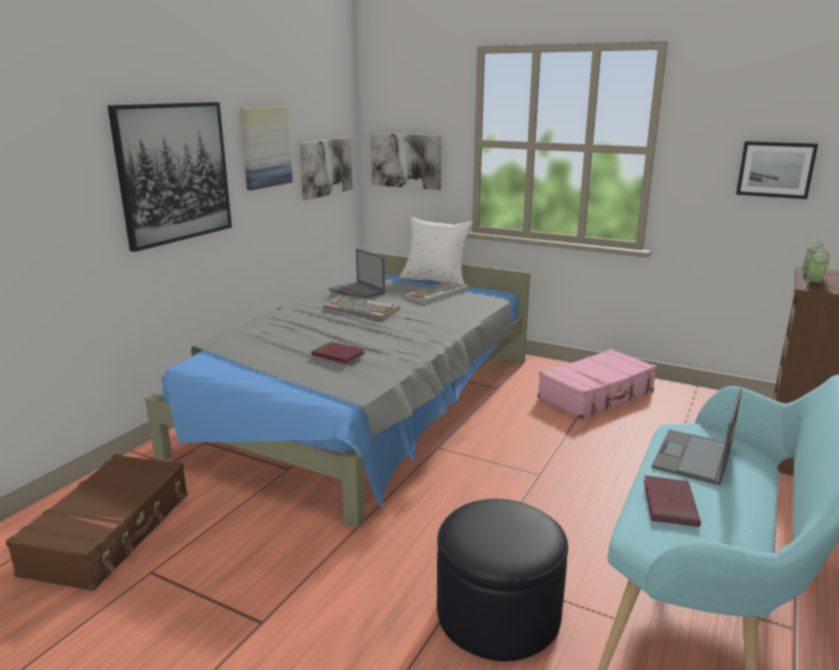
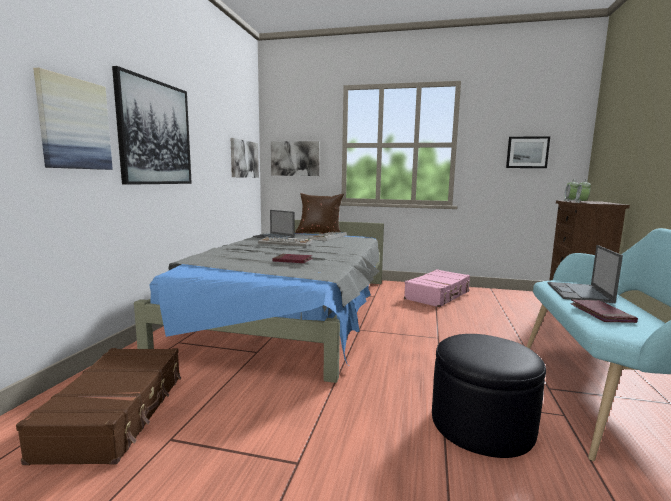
camera: 15 degrees left, 10 degrees down
picture [240,107,293,190] -> picture moved to [33,68,113,170]
white pillow [399,217,473,285] -> brown pillow [295,193,344,234]

